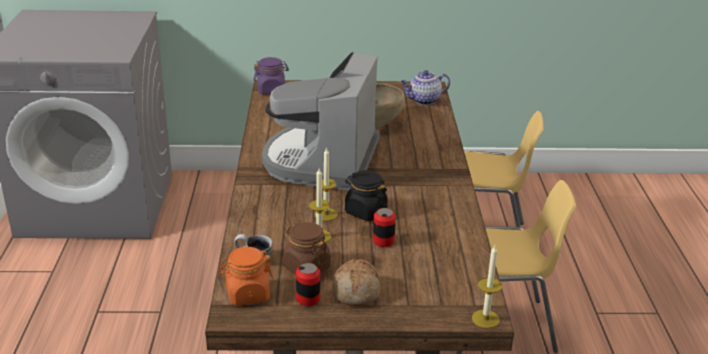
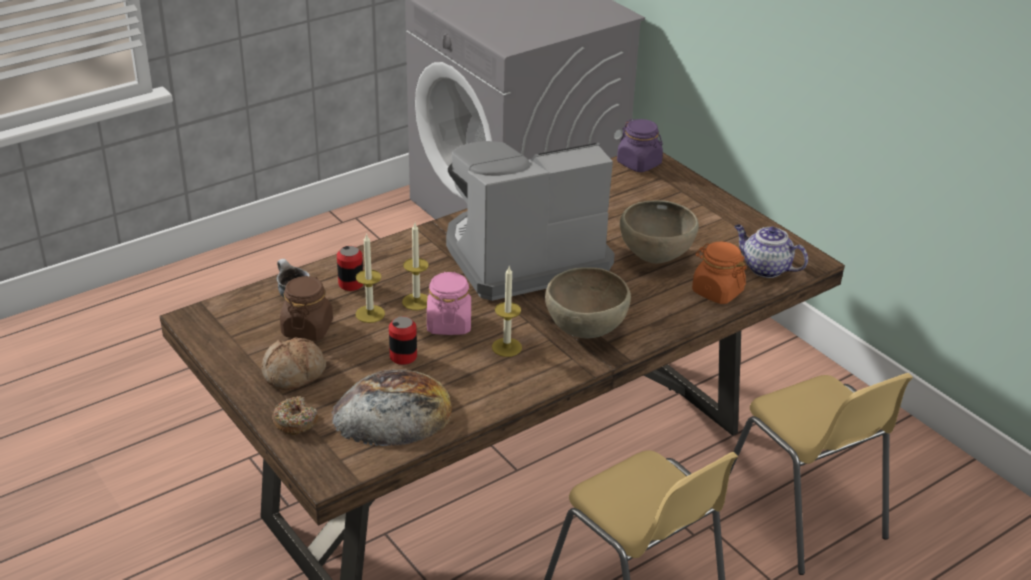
camera: 55 degrees right, 5 degrees up
orange jar [219,247,274,305] -> orange jar moved to [692,242,747,304]
can [296,263,320,306] -> can moved to [337,246,363,291]
black jar [345,170,388,221] -> pink jar [427,272,471,335]
candle [472,245,502,328] -> candle moved to [492,267,522,357]
none -> donut [272,396,318,435]
none -> bread [331,369,452,446]
none -> brown bowl [545,267,631,338]

